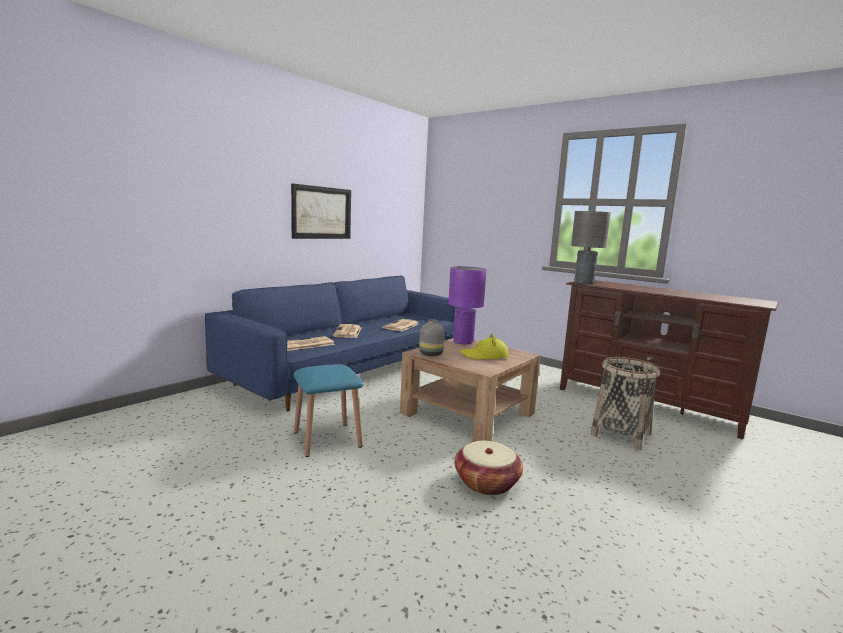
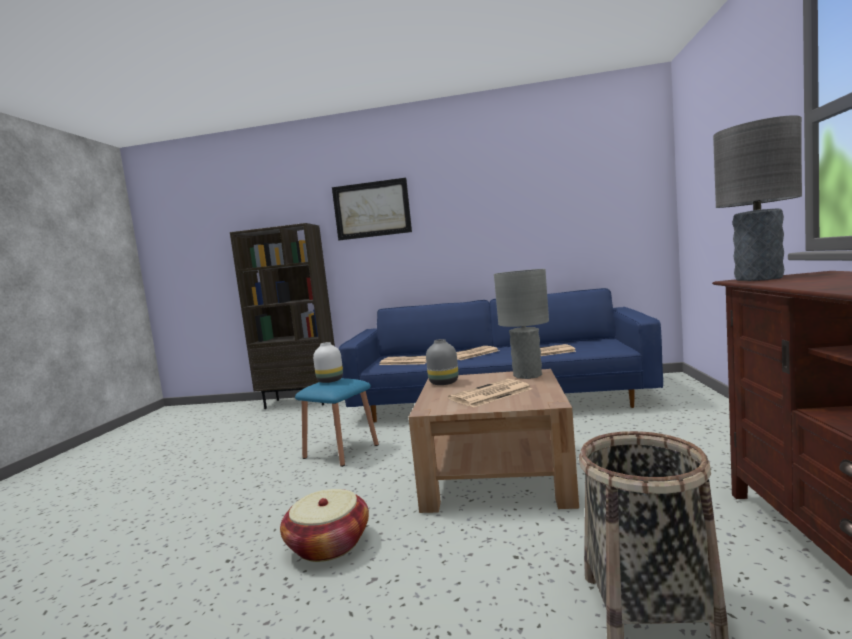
camera: 60 degrees right, 5 degrees down
picture [291,184,351,239] -> picture moved to [332,178,412,240]
purple table lamp [448,266,487,345] -> grey table lamp [494,269,549,379]
yellow hat [460,333,508,359] -> newspaper [448,379,532,408]
none -> brown bookcase [230,223,335,409]
none -> white vase [313,342,343,383]

